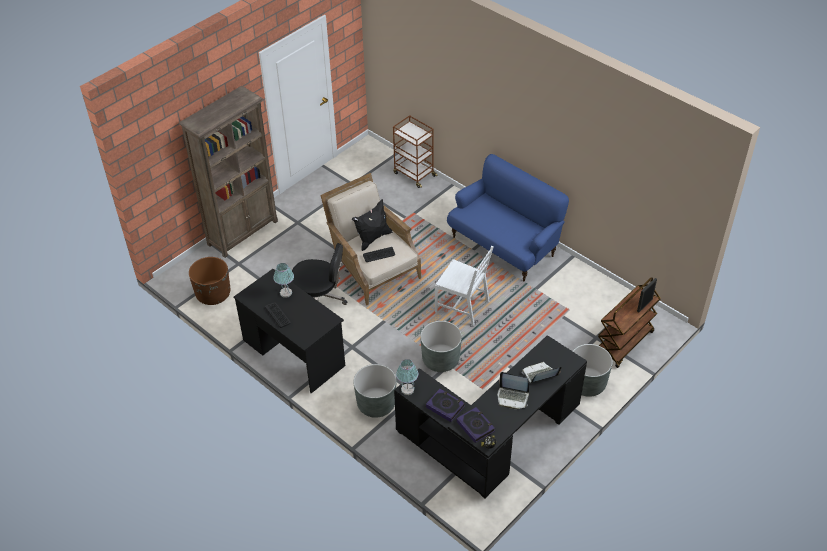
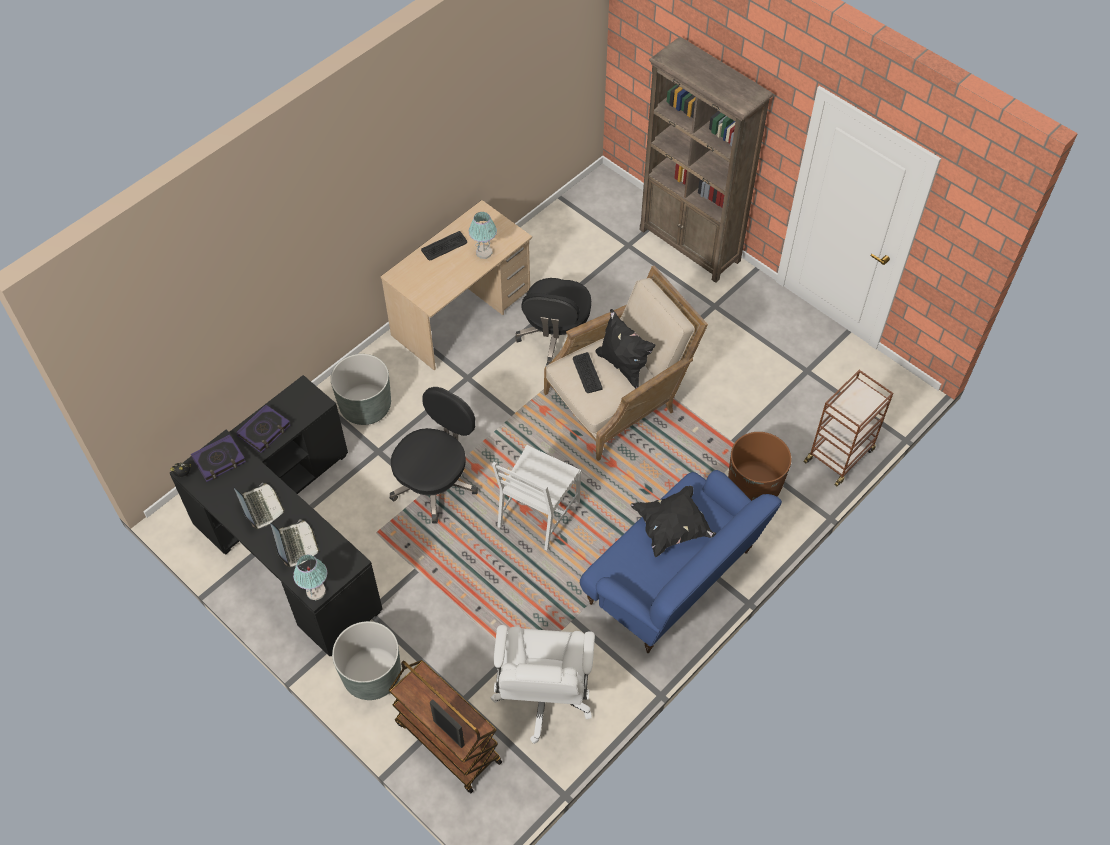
camera: 90 degrees right, 10 degrees up
brown planter [189,257,230,305] -> brown planter moved to [728,432,791,501]
black desk [234,269,345,393] -> beige desk [380,200,532,371]
table lamp [396,359,418,395] -> table lamp moved to [293,554,327,600]
grey planter [420,321,462,372] -> black office chair [389,387,478,524]
laptop [497,372,529,409] -> laptop turned 135 degrees clockwise [234,483,285,529]
none -> white office chair [491,625,595,744]
none -> black pillow [631,486,716,557]

